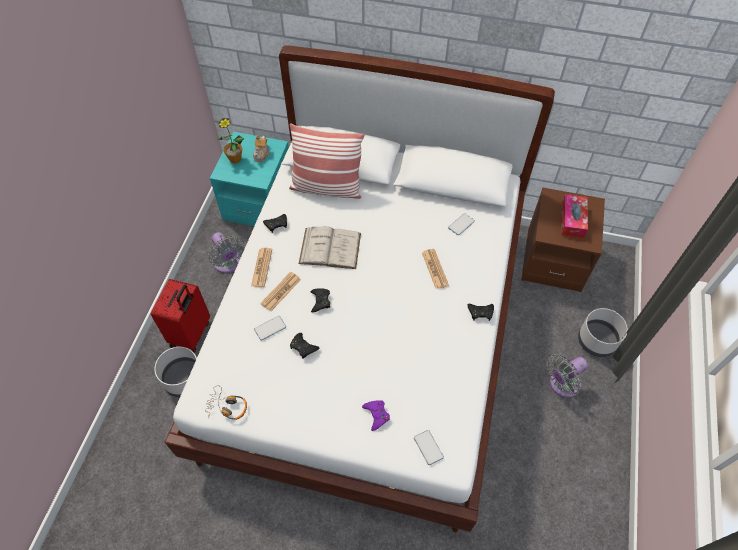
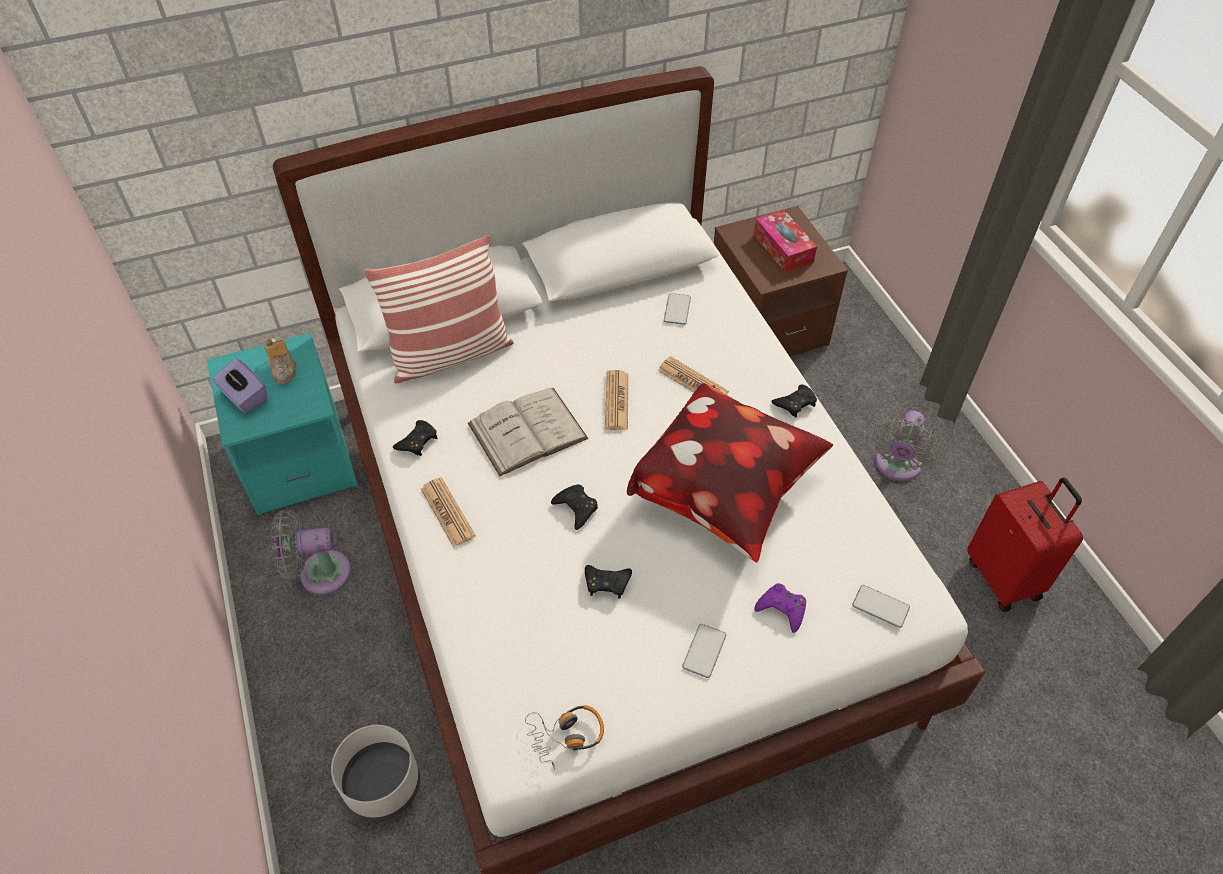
camera: 35 degrees left, 5 degrees down
red suitcase [151,279,210,353] -> red suitcase moved to [967,478,1083,612]
grey fan [208,232,245,273] -> grey fan turned 150 degrees clockwise [271,509,351,595]
potted plant [216,118,244,164] -> purple tissue box [212,358,267,414]
phone [254,316,286,341] -> phone moved to [682,624,726,678]
newspaper [260,272,301,311] -> newspaper moved to [605,370,628,430]
grey planter [578,308,628,357] -> none
none -> pillow [627,383,833,562]

